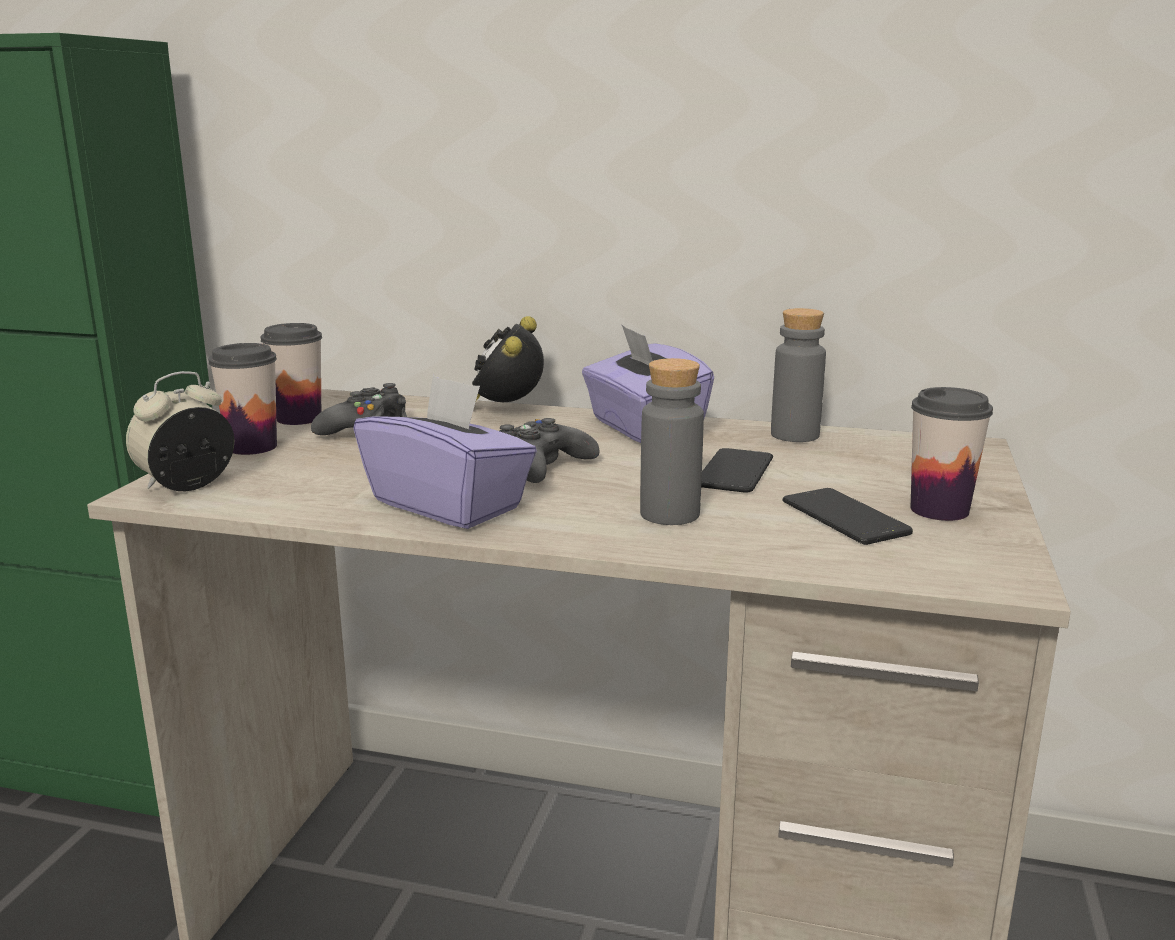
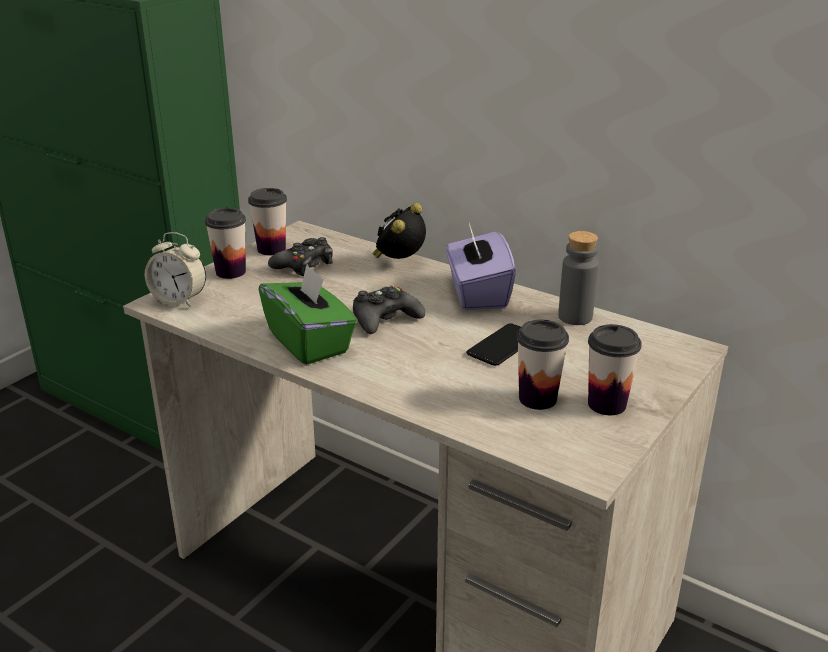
camera: 20 degrees right, 10 degrees up
alarm clock [126,371,234,491] -> alarm clock turned 135 degrees counterclockwise [145,232,206,308]
purple tissue box [353,375,537,529] -> green tissue box [258,264,357,365]
grey bottle [640,358,704,525] -> none
phone [783,488,913,545] -> cup [517,319,569,410]

